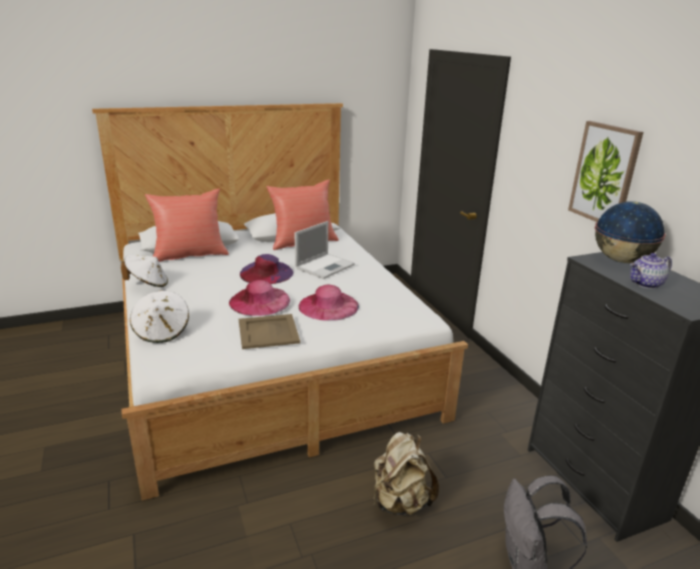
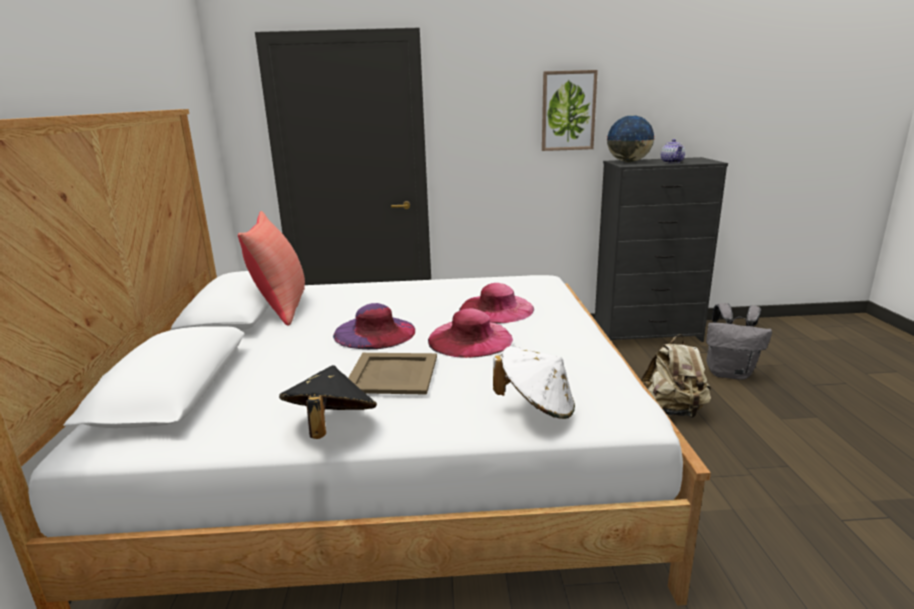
camera: 70 degrees left, 5 degrees down
white hat [120,255,168,287] -> black hat [279,365,377,439]
red pillow [145,189,229,262] -> none
beige tray [239,314,300,349] -> beige tray moved to [348,353,437,395]
laptop [295,221,355,279] -> none

